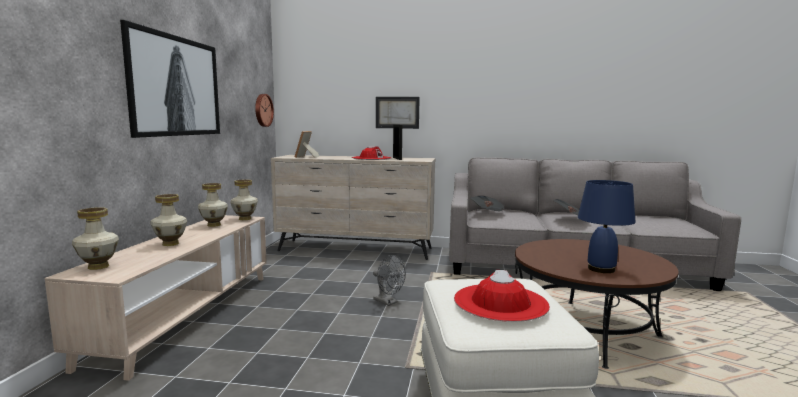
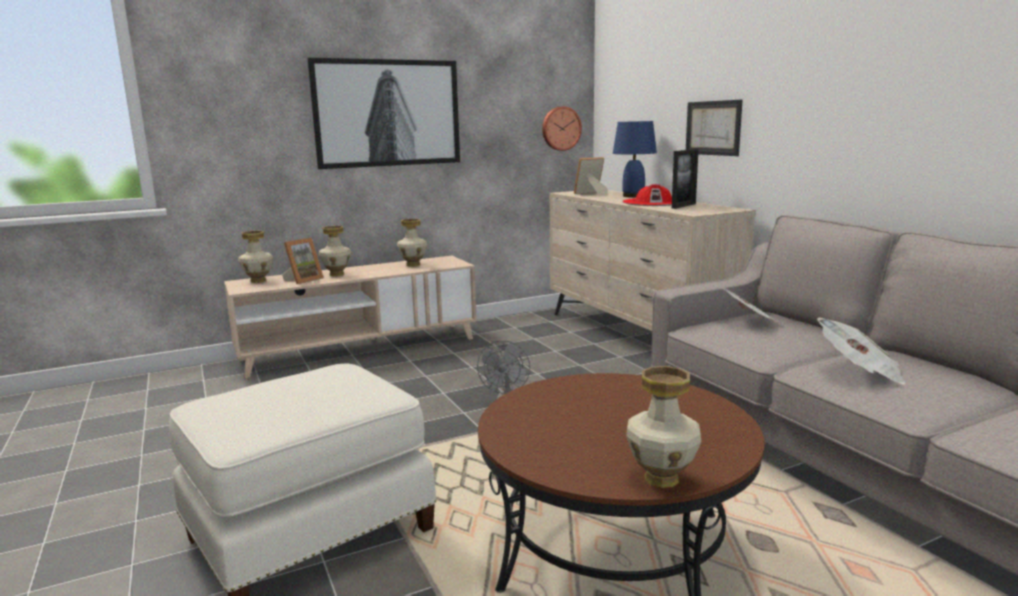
camera: 55 degrees right, 5 degrees up
vase [230,179,258,220] -> vase moved to [626,366,702,488]
red hat [454,270,550,322] -> none
blue table lamp [578,180,636,273] -> blue table lamp moved to [613,121,657,198]
none -> picture frame [282,237,324,284]

